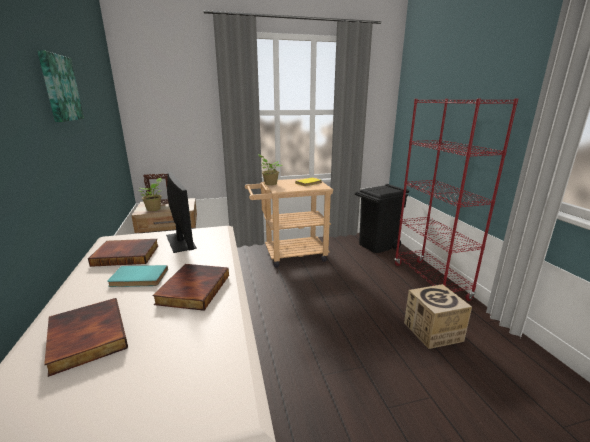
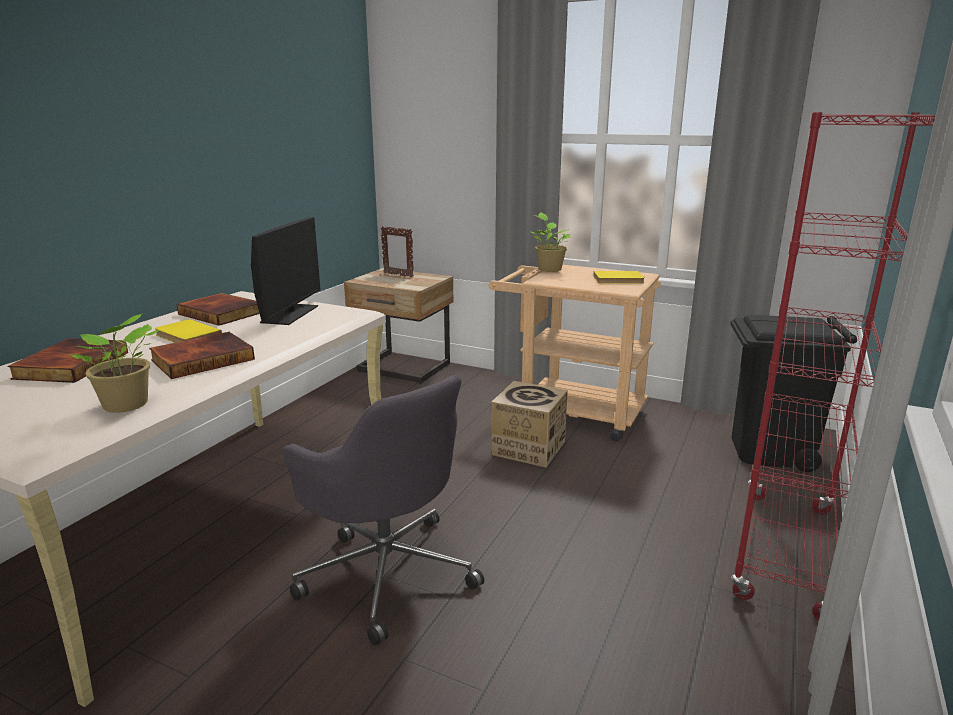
camera: 40 degrees right, 0 degrees up
picture [37,50,84,122] -> none
turquoise book [107,265,168,287] -> yellow book [155,319,222,343]
potted plant [137,178,162,211] -> potted plant moved to [71,313,160,413]
cardboard box [404,284,472,349] -> cardboard box moved to [491,381,568,468]
none -> grey office chair [282,375,484,646]

